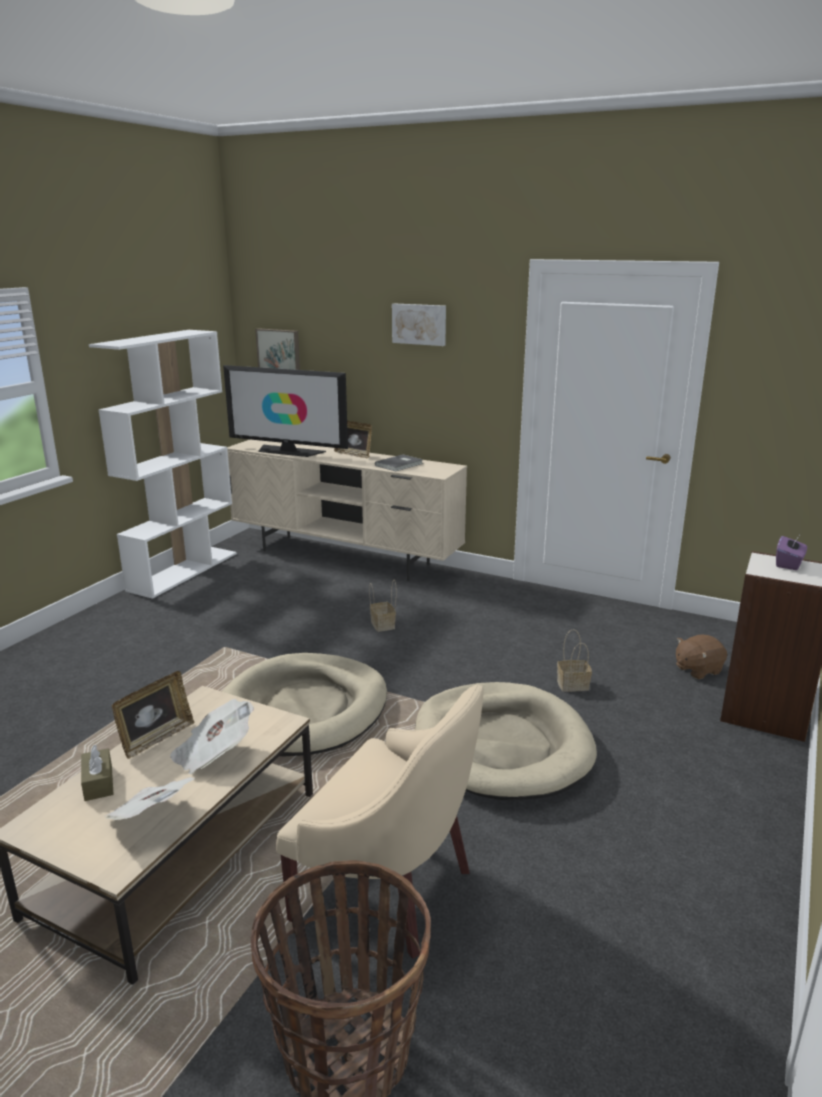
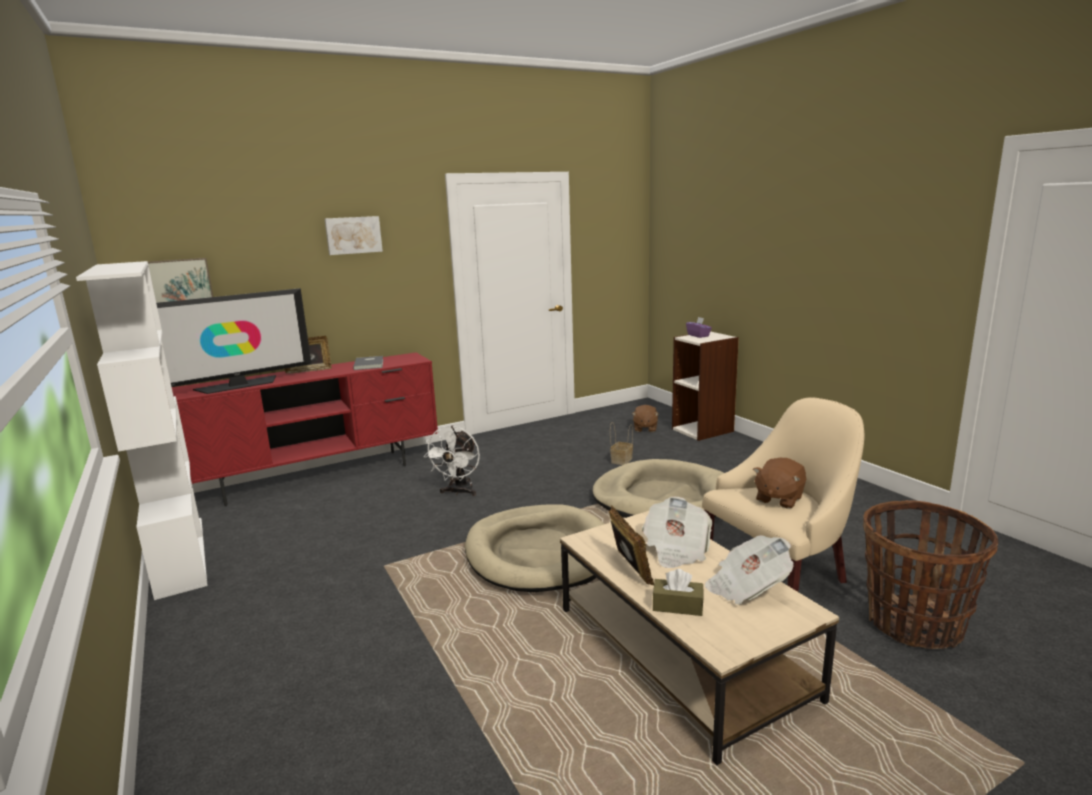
camera: 55 degrees left, 5 degrees down
beige tv stand [227,439,467,581] -> red tv stand [172,352,438,506]
basket [369,580,397,632] -> white fan [423,426,480,496]
none -> brown plush toy [753,458,806,509]

